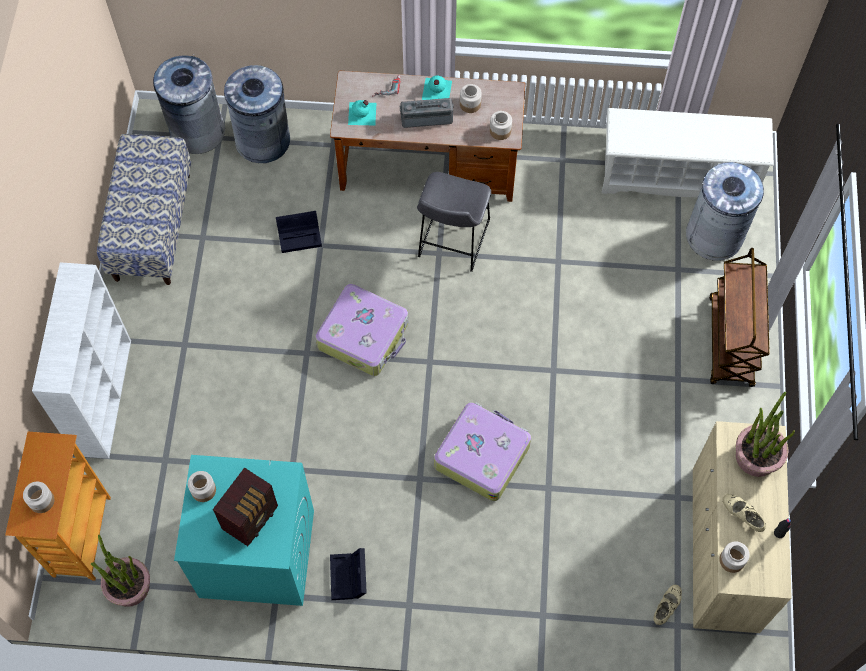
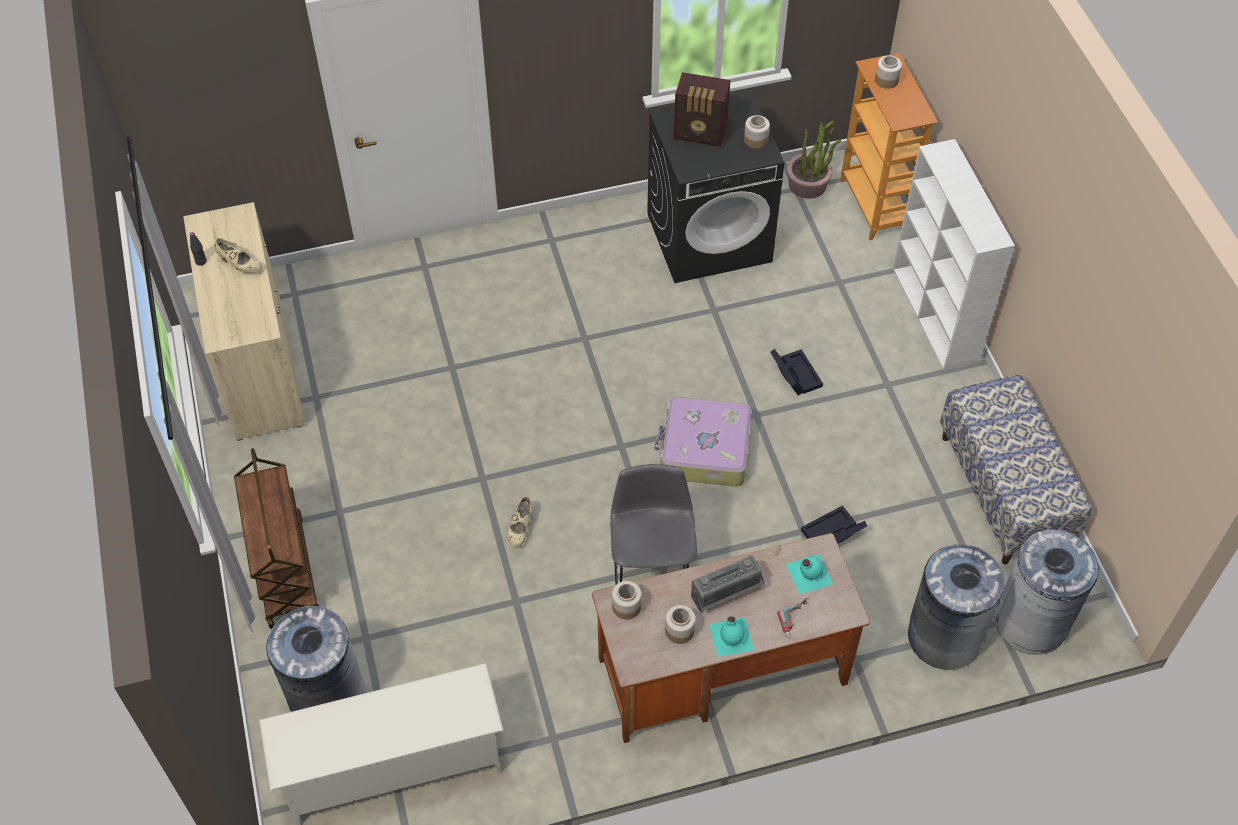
camera: 160 degrees right, 10 degrees down
turquoise washing machine [174,455,314,606] -> black washing machine [647,90,785,283]
radio [213,467,278,546] -> radio turned 90 degrees counterclockwise [674,72,730,147]
black storage box [330,548,367,600] -> black storage box moved to [770,349,823,395]
suitcase [434,402,531,501] -> none
beige shoe [654,585,682,625] -> beige shoe moved to [507,497,532,548]
jar [719,541,750,573] -> none
potted plant [736,392,795,477] -> none

